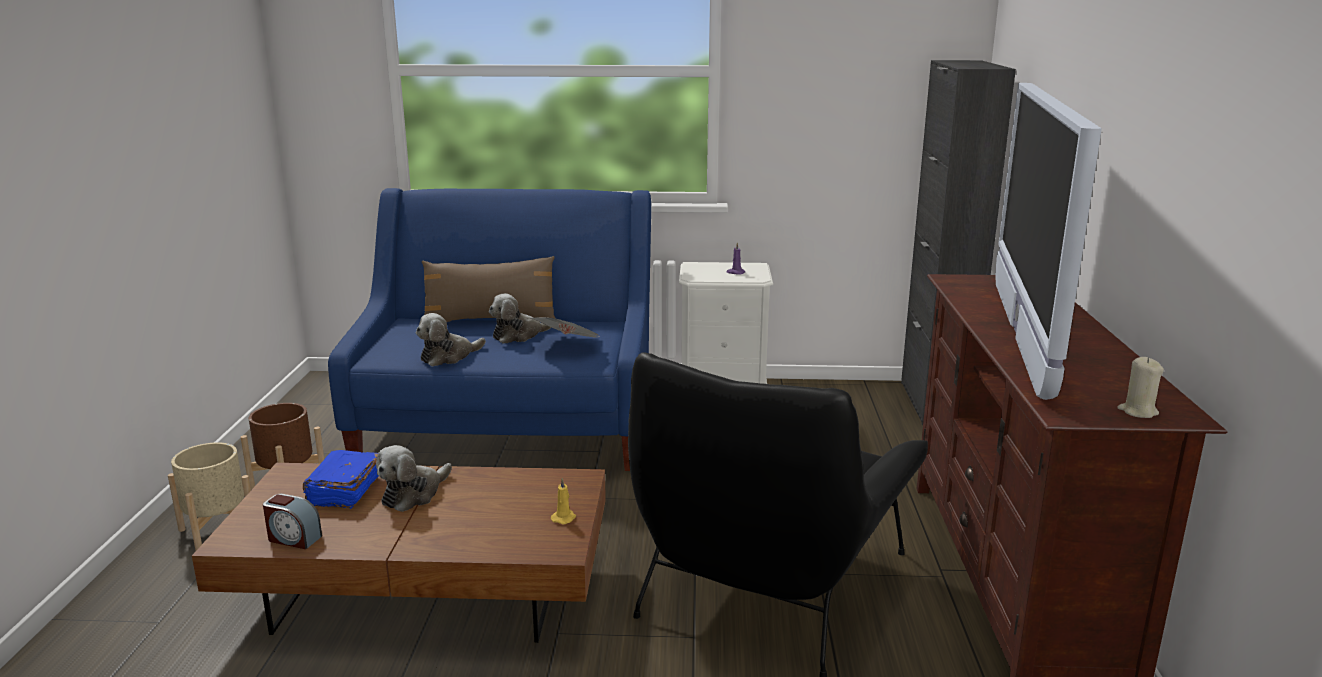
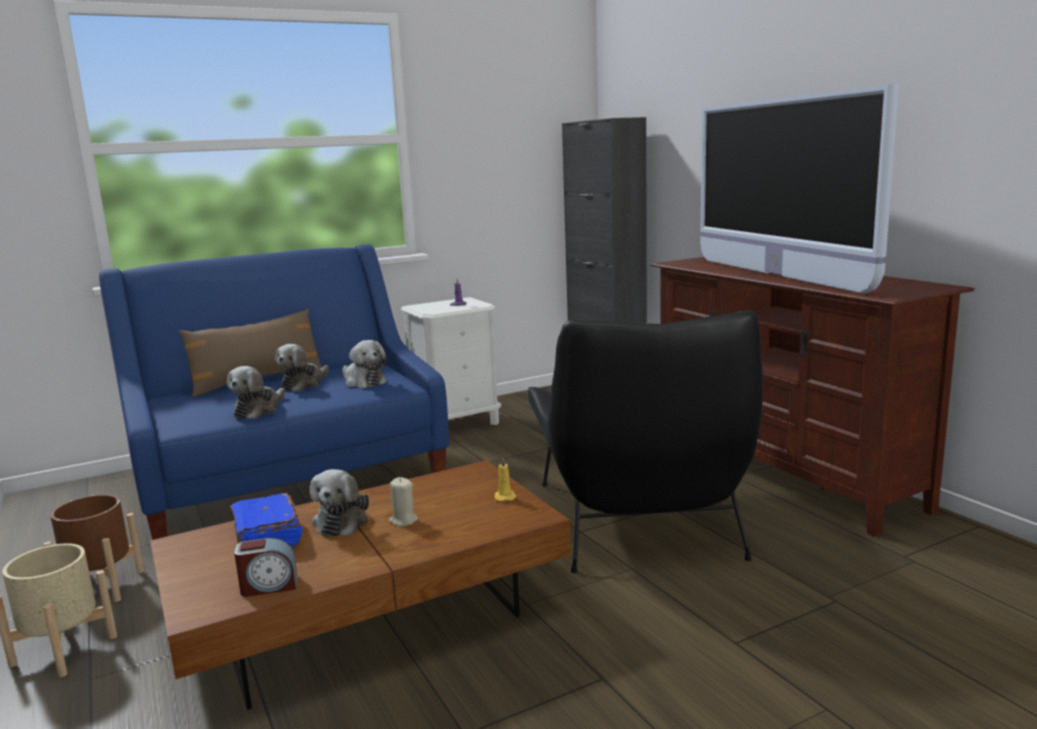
camera: 30 degrees left, 5 degrees down
newspaper [529,317,598,338] -> plush toy [343,340,387,388]
beige candle [1117,357,1164,418] -> beige candle moved to [388,477,418,526]

